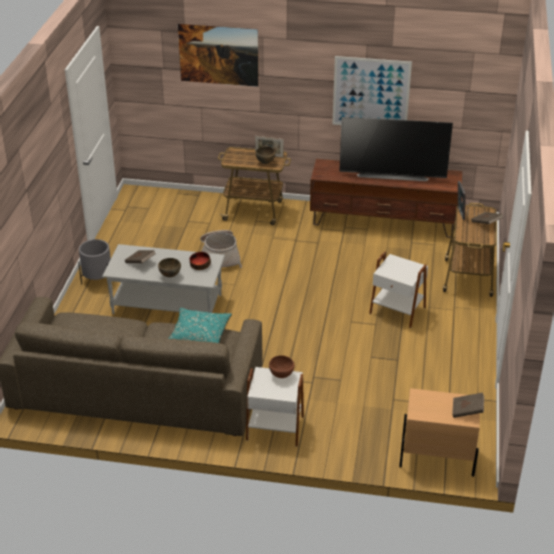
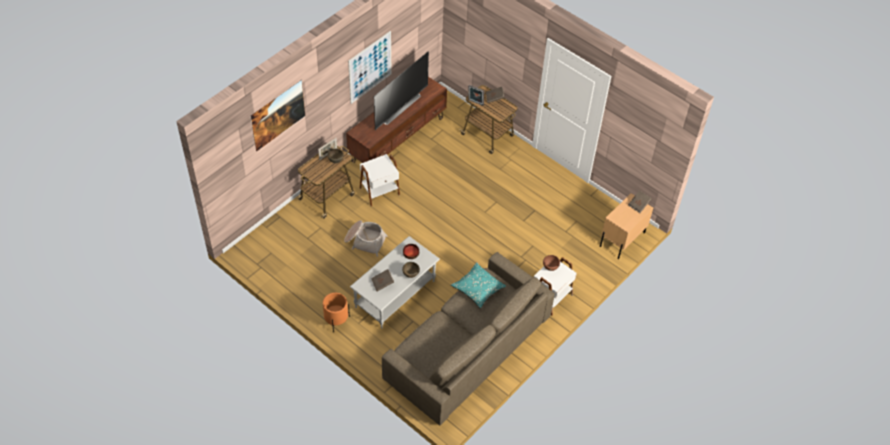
camera: 60 degrees left, 15 degrees up
grey planter [78,239,111,285] -> orange planter [323,293,350,332]
white side table [369,252,428,328] -> white side table moved to [360,154,400,206]

